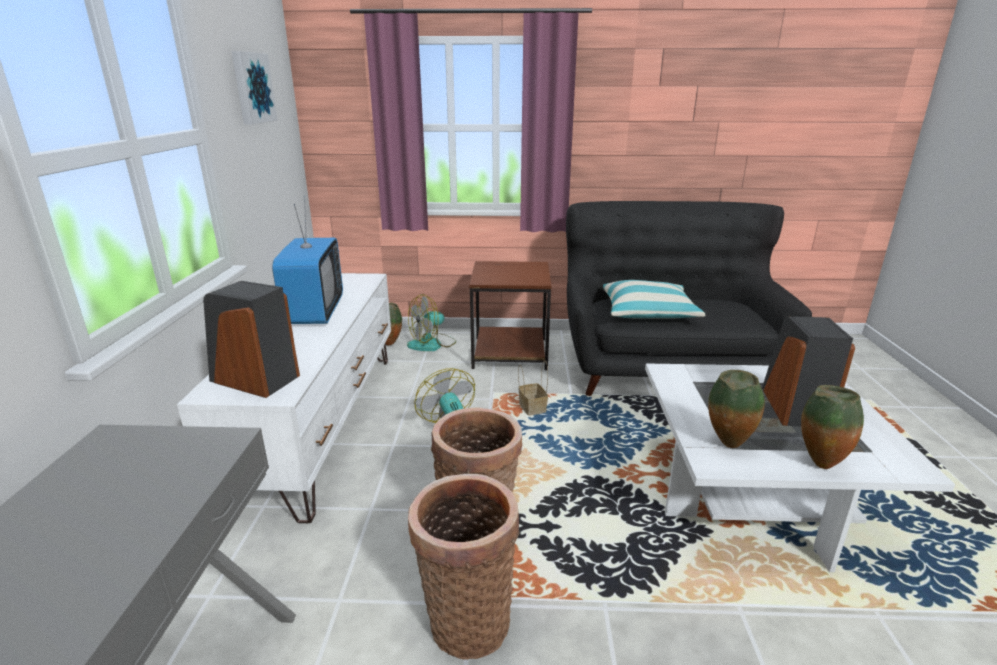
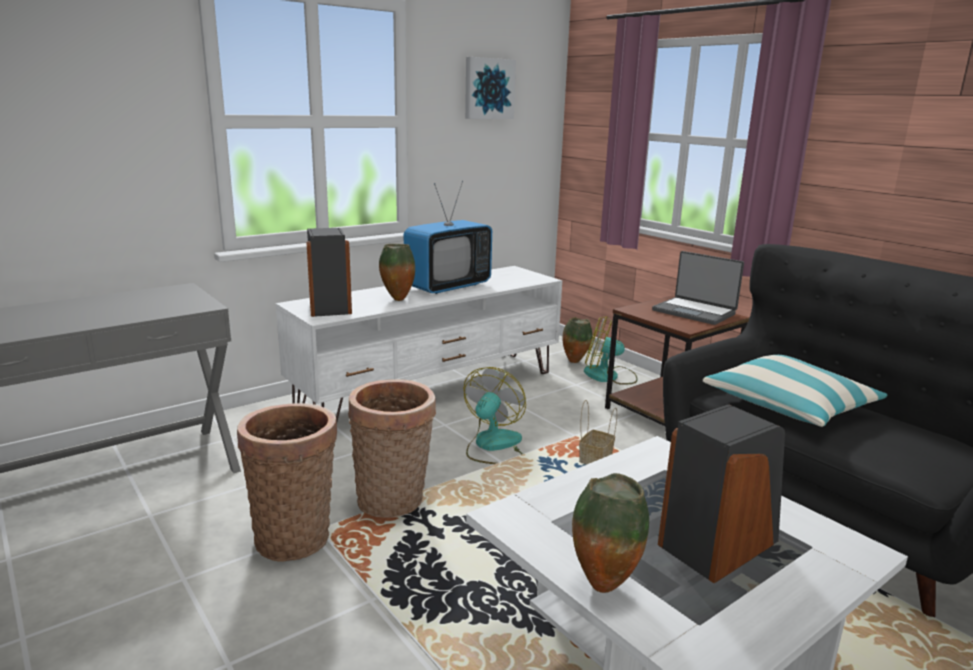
camera: 50 degrees right, 5 degrees down
vase [708,370,765,448] -> vase moved to [379,244,415,301]
none -> laptop [652,251,744,325]

